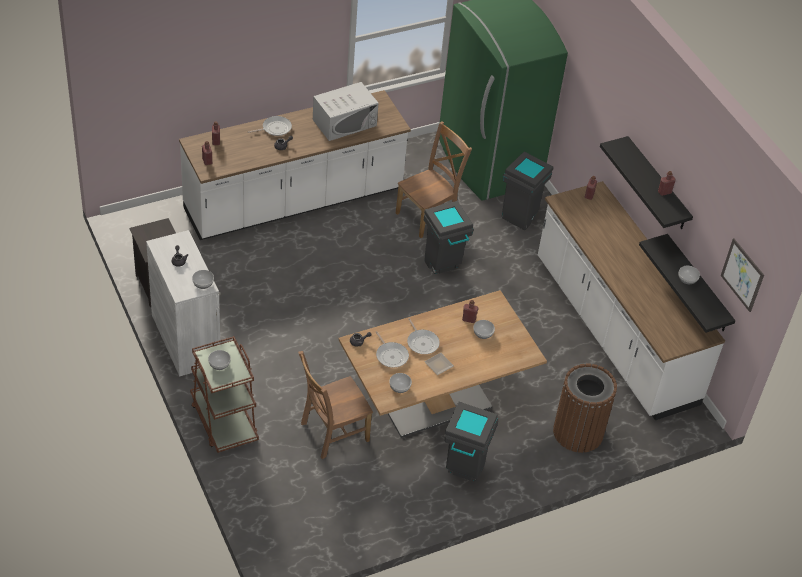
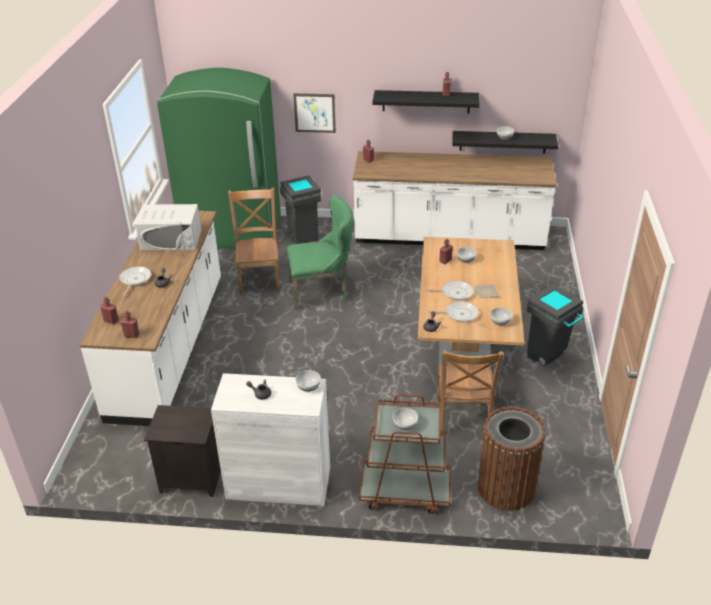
camera: 55 degrees left, 10 degrees down
white microwave [313,82,378,141] -> white microwave turned 90 degrees clockwise [135,204,201,251]
grey trash can [424,201,474,274] -> green chair [287,195,354,310]
brown trash can [553,364,617,453] -> brown trash can moved to [478,406,545,511]
picture [721,238,764,312] -> picture moved to [293,93,336,133]

